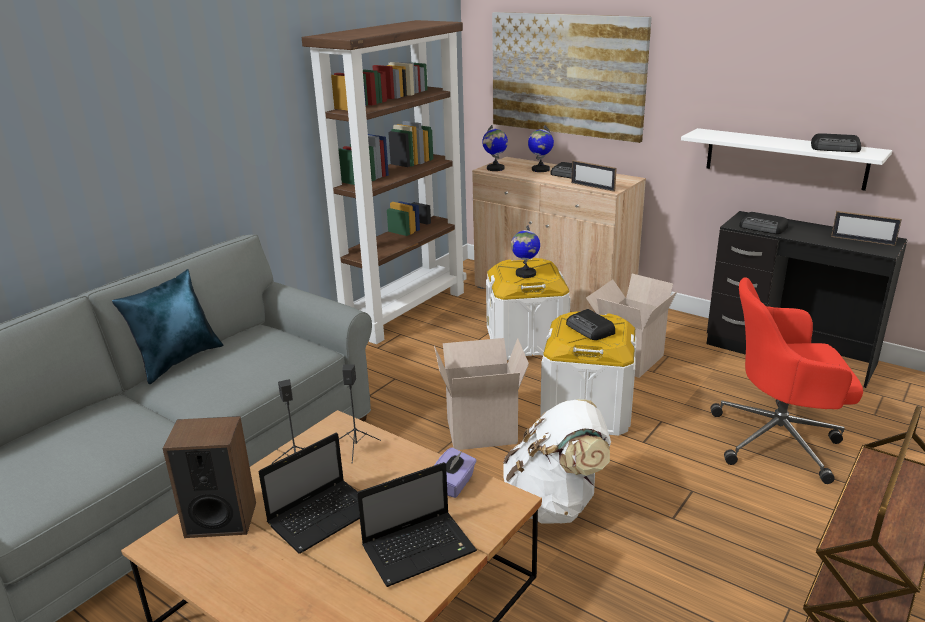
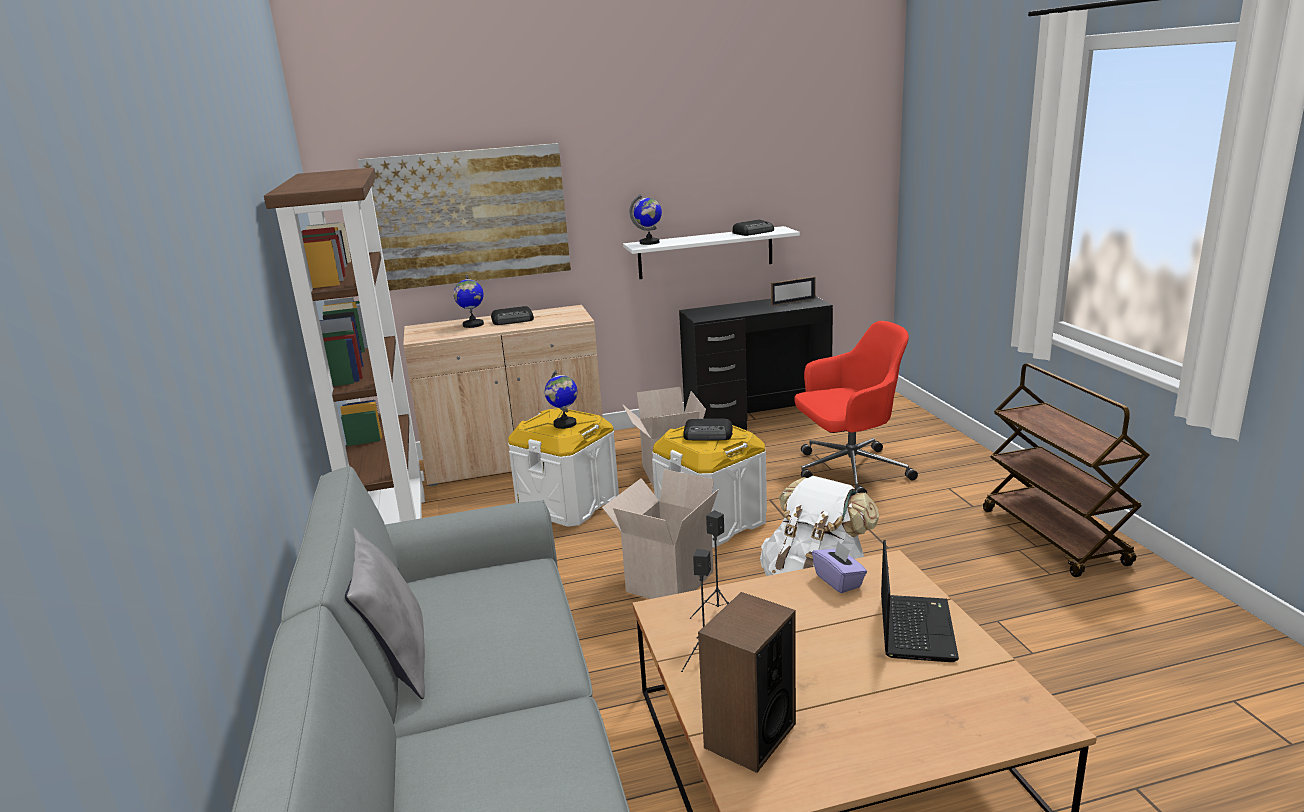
camera: 50 degrees left, 5 degrees down
blue pillow [112,269,224,384] -> grey pillow [345,528,425,699]
laptop [259,433,360,554] -> none
globe [482,125,508,171] -> globe moved to [630,194,662,245]
picture frame [571,160,617,192] -> none
red office chair [710,277,863,484] -> red office chair turned 150 degrees counterclockwise [794,321,918,494]
radio [739,212,788,234] -> none

